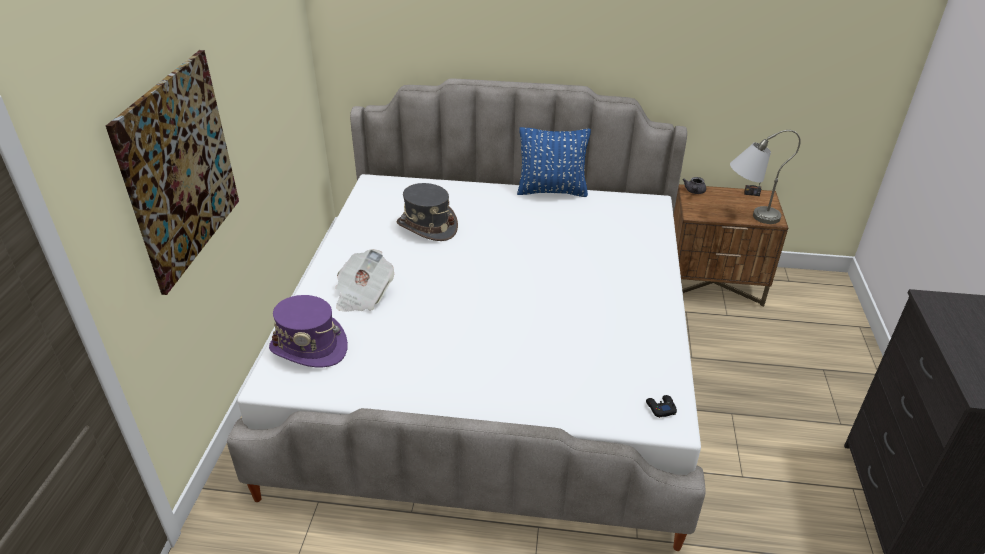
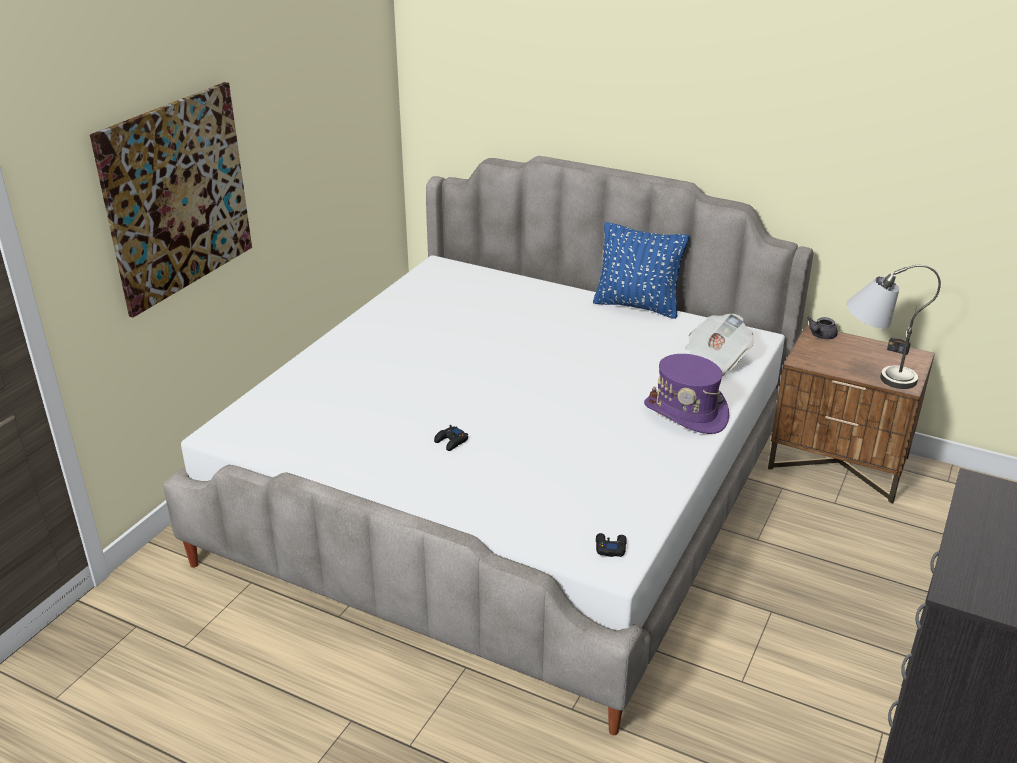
camera: 20 degrees right, 5 degrees down
purple hat [269,295,348,367] -> purple hat moved to [644,354,729,434]
newspaper [335,249,394,312] -> newspaper moved to [685,314,754,376]
grey hat [397,183,458,241] -> none
none -> black game controller [434,425,468,451]

